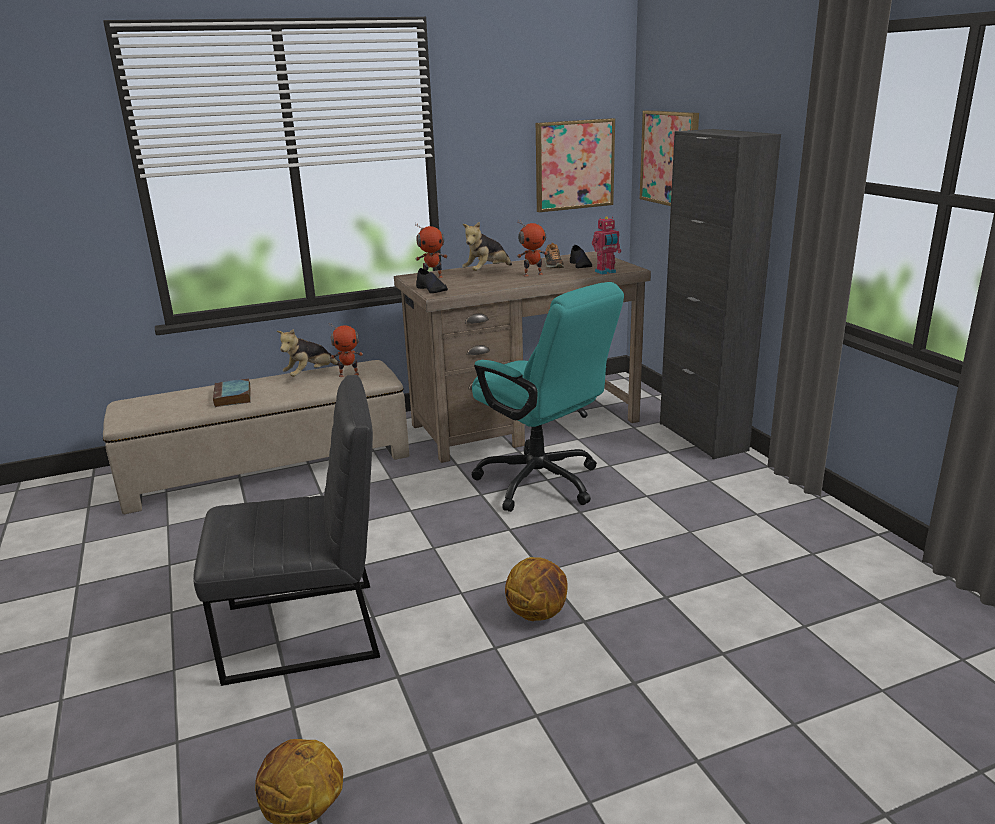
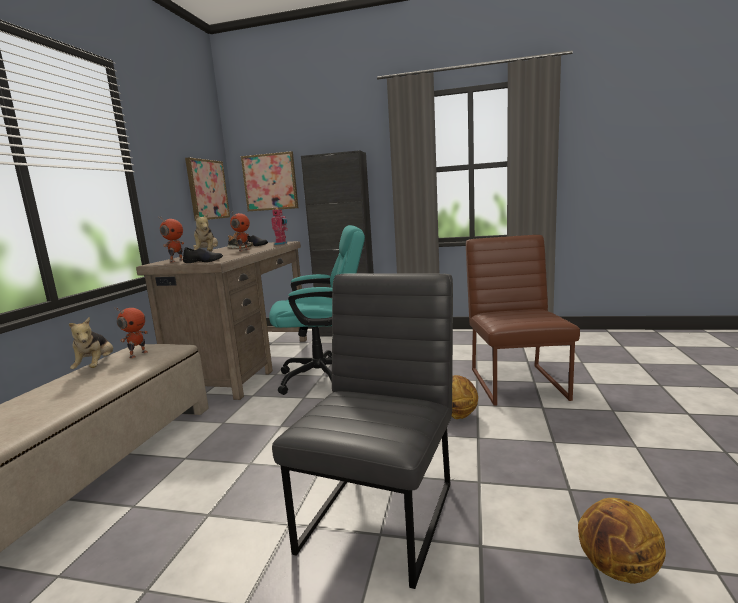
camera: 55 degrees left, 10 degrees down
book [213,379,250,407] -> none
none -> brown chair [466,235,580,406]

